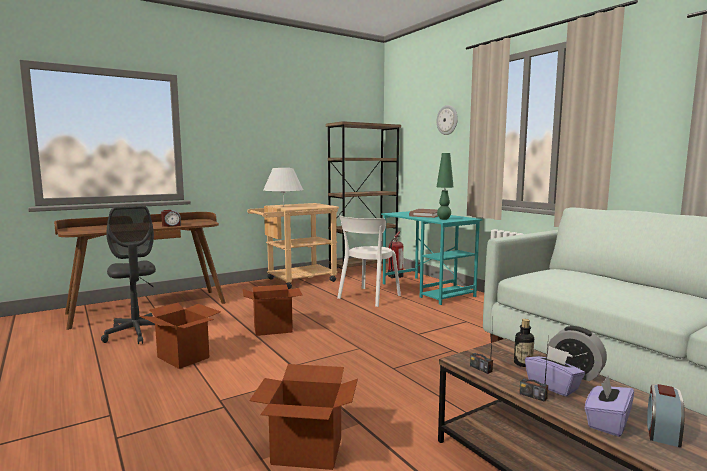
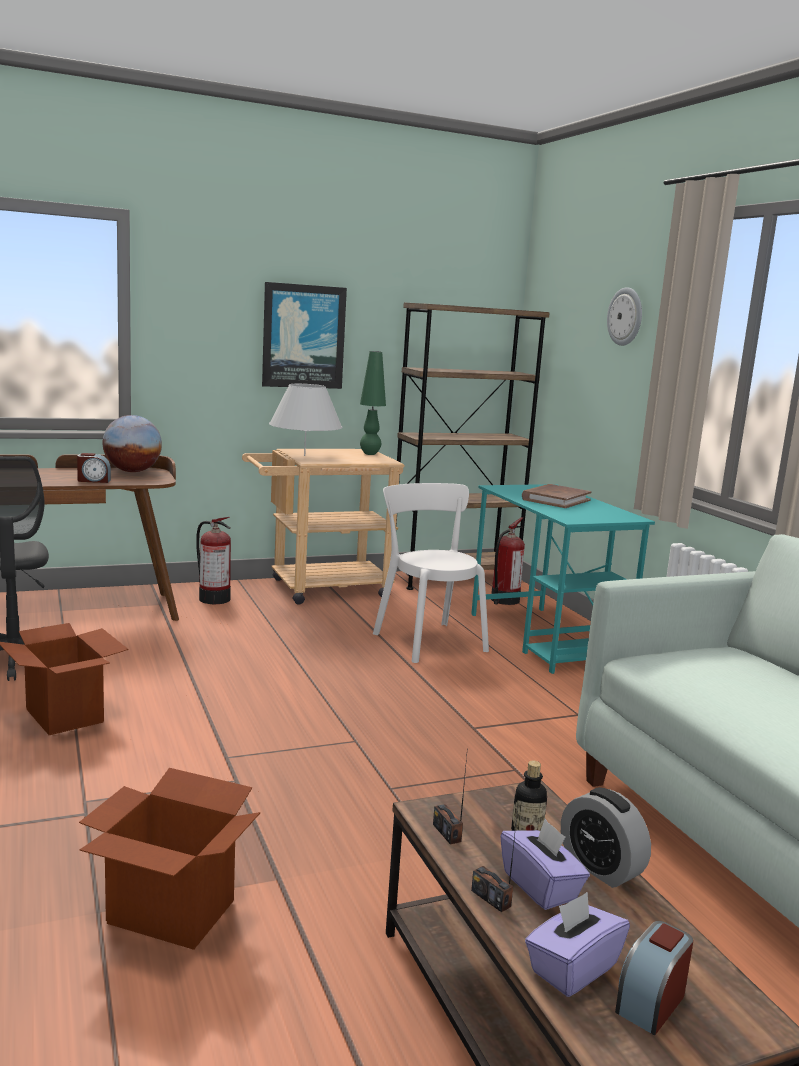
camera: 10 degrees right, 5 degrees up
cardboard box [243,284,303,336] -> none
white chair [337,215,401,307] -> white chair turned 105 degrees clockwise [373,483,489,663]
green table lamp [437,153,454,220] -> green table lamp moved to [360,351,386,455]
none -> globe [103,415,162,472]
none -> fire extinguisher [196,517,231,604]
none -> picture [262,282,347,389]

